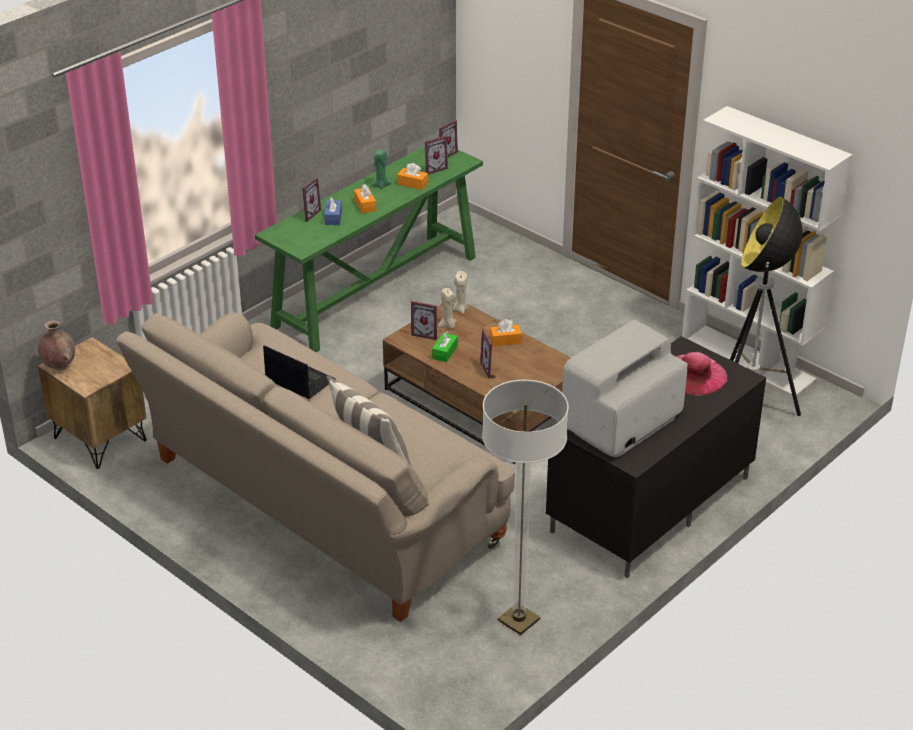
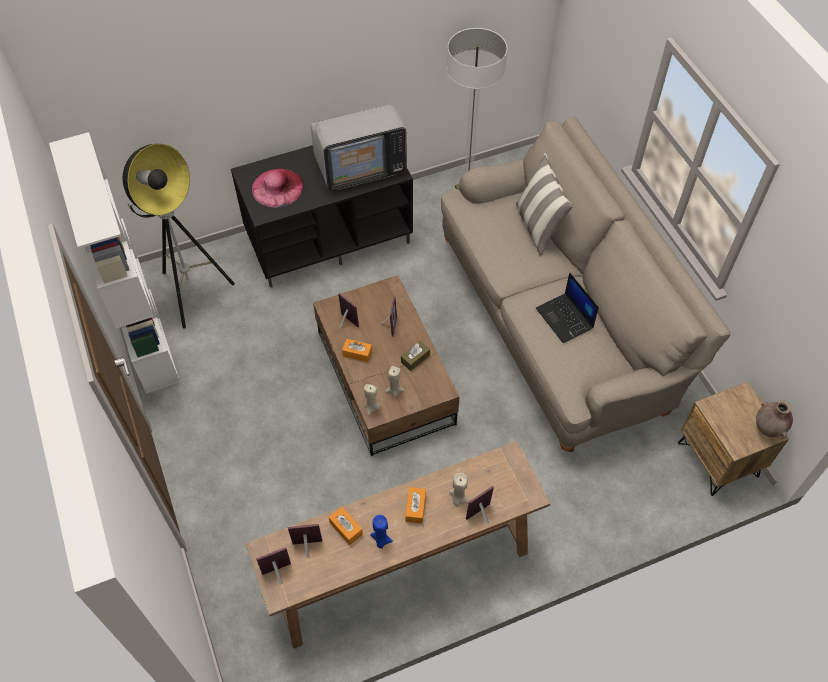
camera: 155 degrees left, 20 degrees up
green console table [255,146,483,352] -> brown console table [245,441,551,649]
blue tissue box [324,197,342,225] -> beige candle [449,473,469,507]
green candle [372,149,391,189] -> blue candle [370,515,393,548]
picture frame [411,301,437,340] -> picture frame moved to [338,293,359,328]
green tissue box [432,331,458,362] -> brown tissue box [401,341,430,371]

